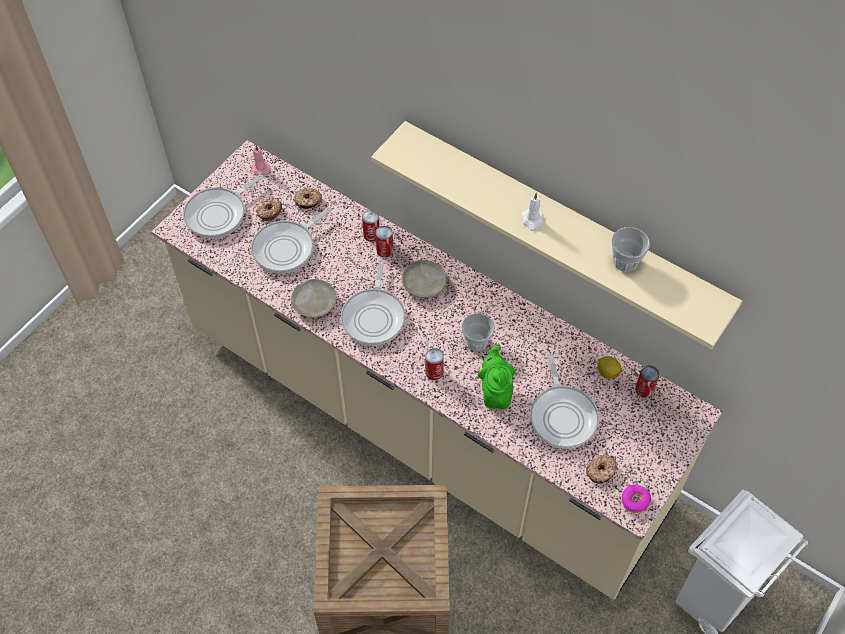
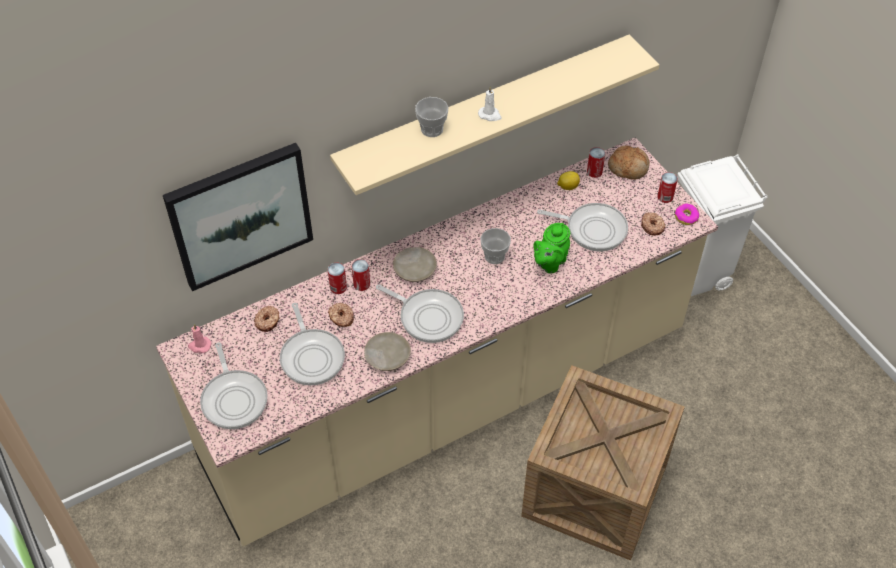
camera: 65 degrees left, 5 degrees down
donut [256,197,282,221] -> donut moved to [328,303,354,327]
can [425,348,444,380] -> can moved to [657,172,678,203]
green teapot [477,346,515,409] -> green teapot turned 75 degrees counterclockwise [533,223,570,273]
cup [611,227,650,272] -> cup moved to [415,97,449,137]
none -> picture [163,143,313,291]
none -> bread [608,146,650,180]

